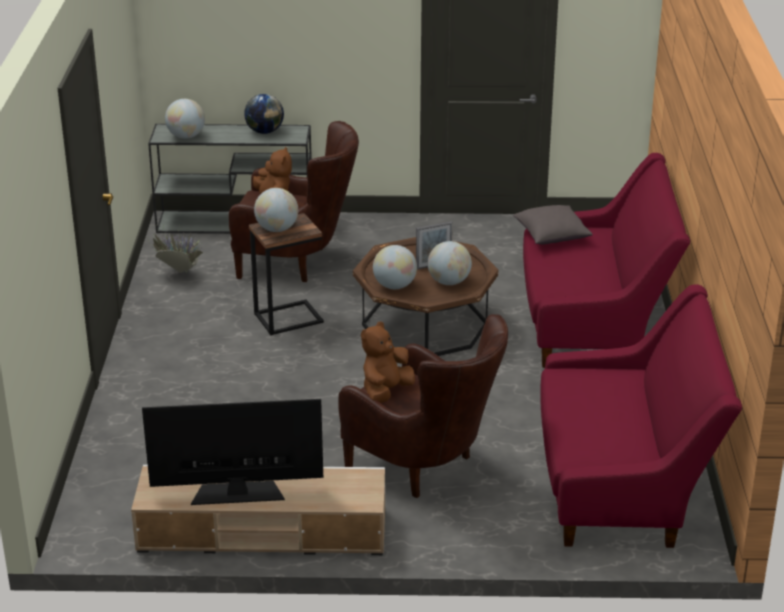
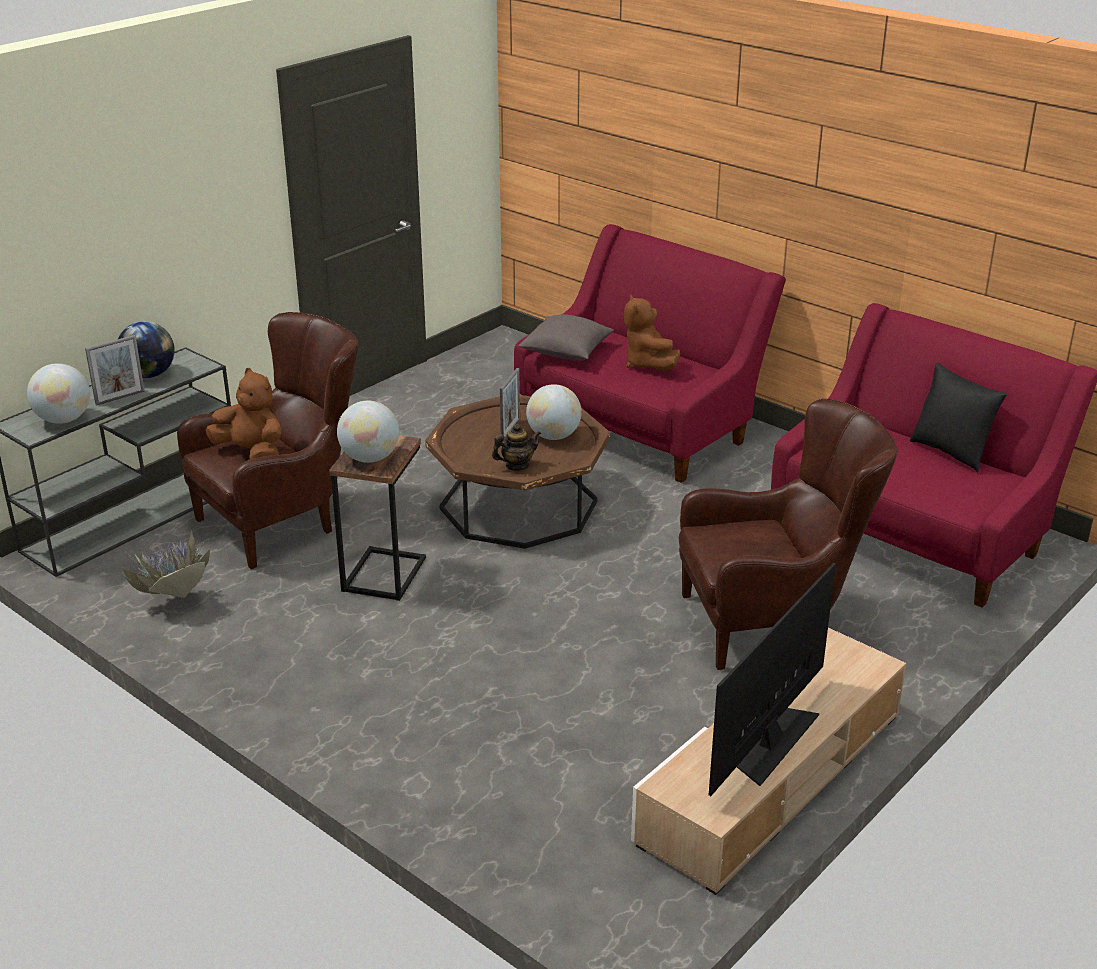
camera: 50 degrees left, 0 degrees up
brown plush toy [361,321,415,403] -> brown plush toy moved to [624,294,680,370]
globe [373,245,417,289] -> teapot [492,424,541,471]
none -> picture frame [85,335,145,406]
none -> black pillow [910,363,1007,472]

